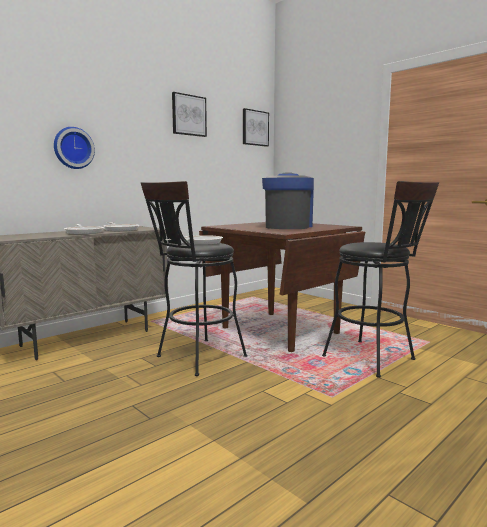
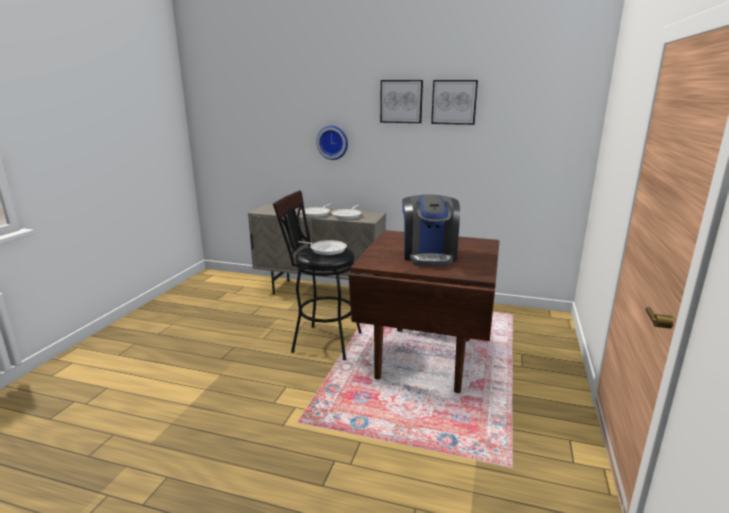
camera: 60 degrees right, 10 degrees up
picture [243,108,269,147] -> picture moved to [380,80,423,123]
coffee machine [262,172,314,229] -> coffee machine turned 105 degrees clockwise [402,194,460,265]
black stool [322,181,439,378] -> none

